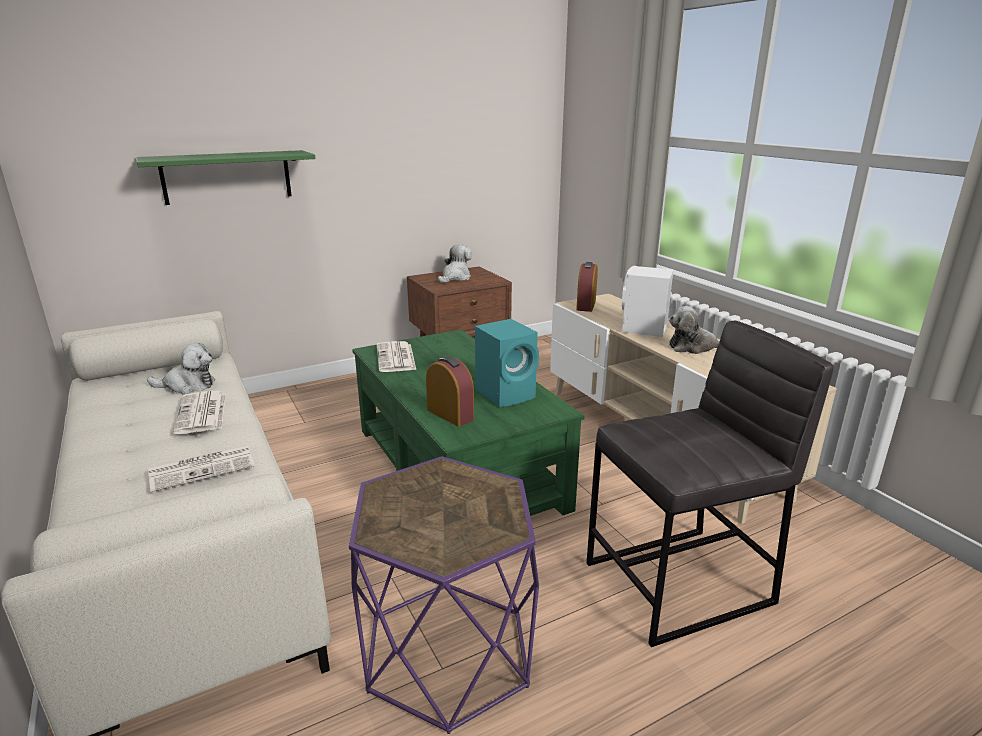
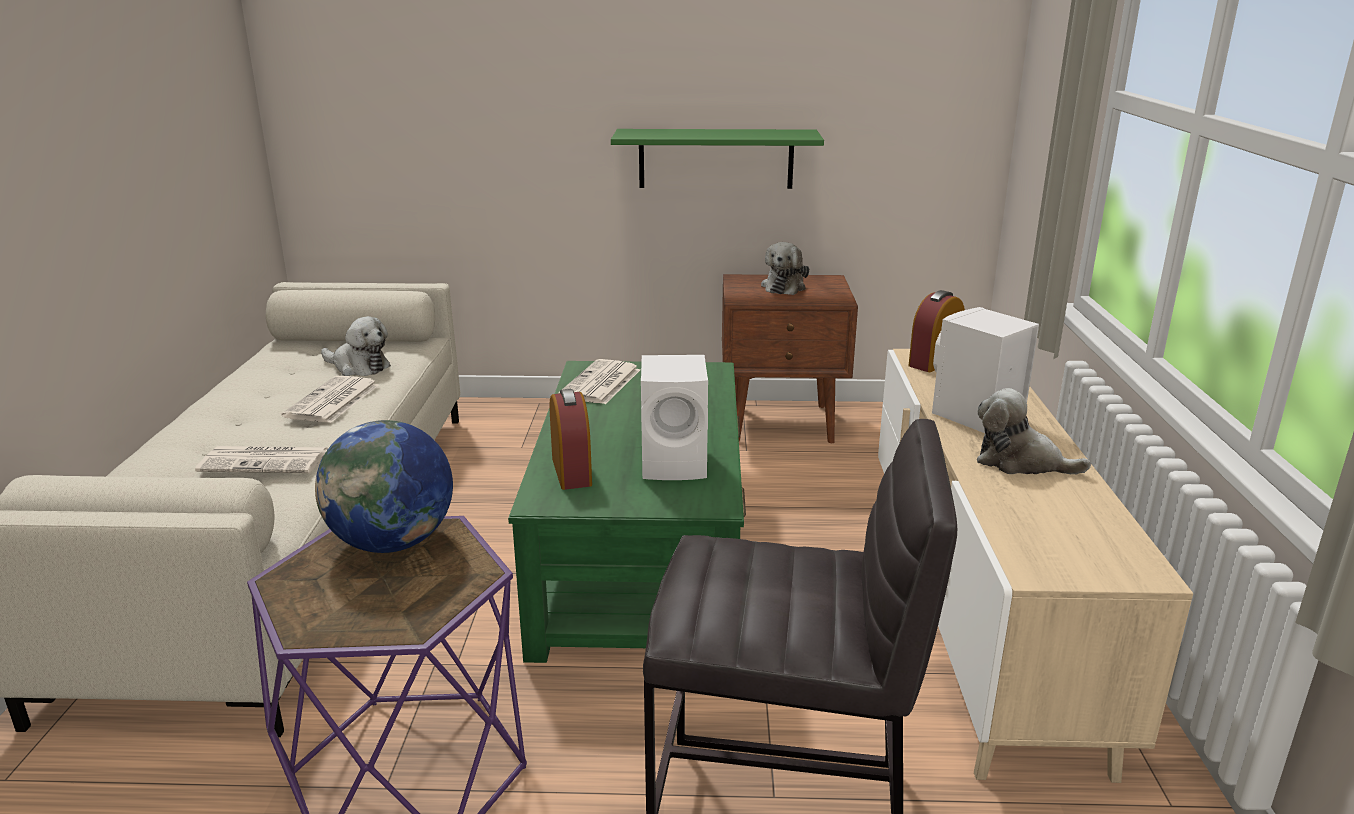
camera: 30 degrees right, 0 degrees up
green shelf [136,150,315,205] -> green shelf moved to [611,129,824,189]
plush toy [438,244,472,283] -> plush toy turned 135 degrees clockwise [761,242,809,295]
turquoise speaker [475,319,539,407] -> white speaker [641,355,708,480]
none -> globe [315,420,453,553]

